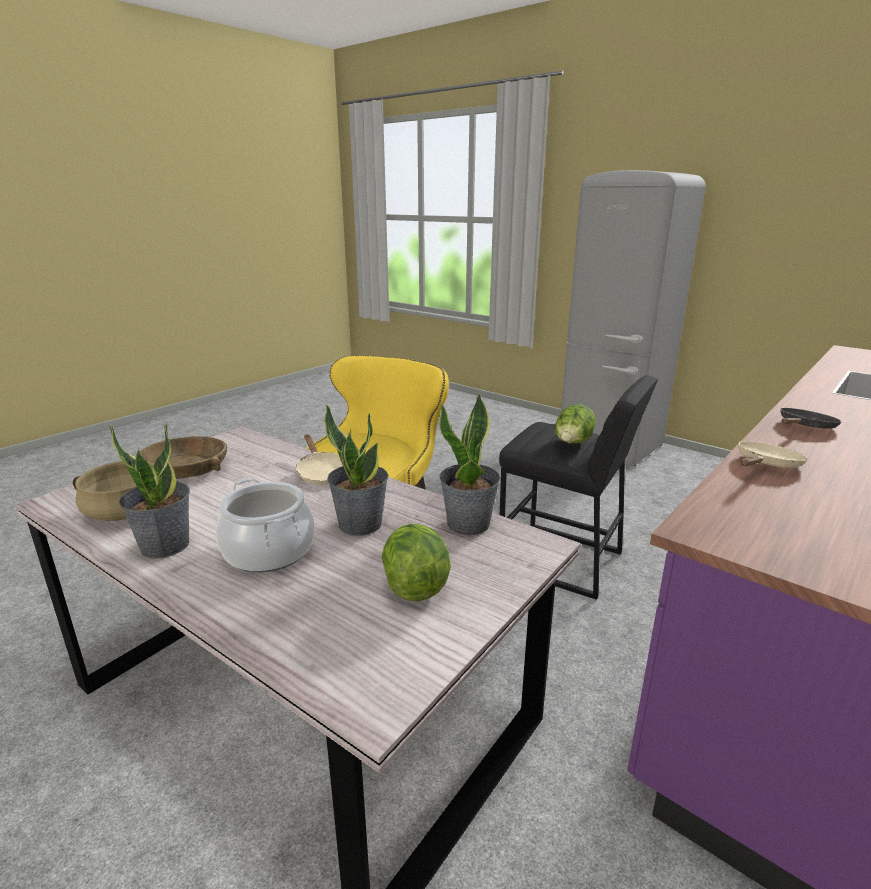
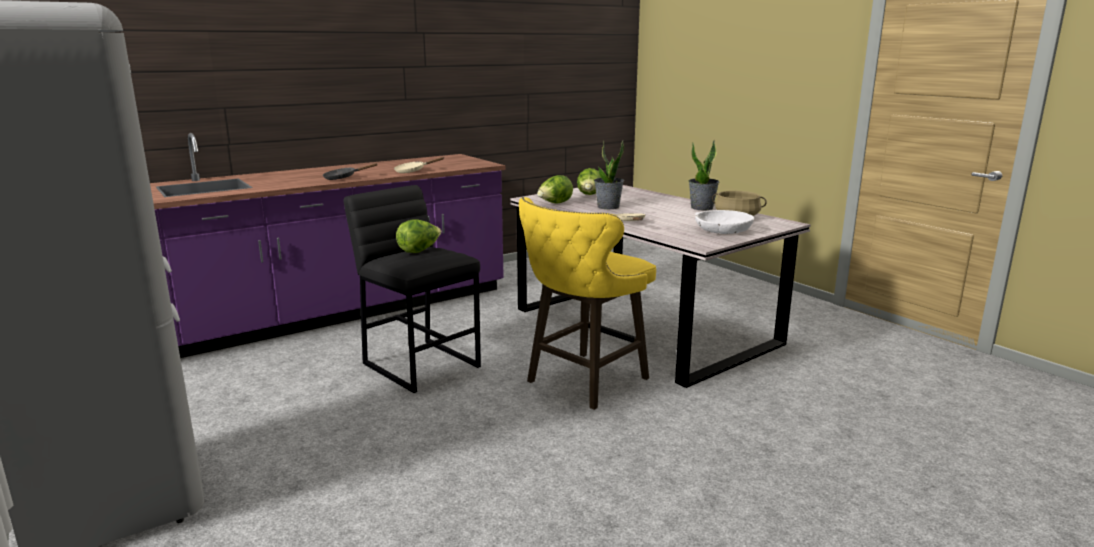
camera: 165 degrees left, 5 degrees down
brown bowl [140,436,227,479] -> white bowl [695,210,754,234]
cooking pot [216,478,315,573] -> none
potted plant [440,393,501,535] -> lettuce [537,175,573,203]

